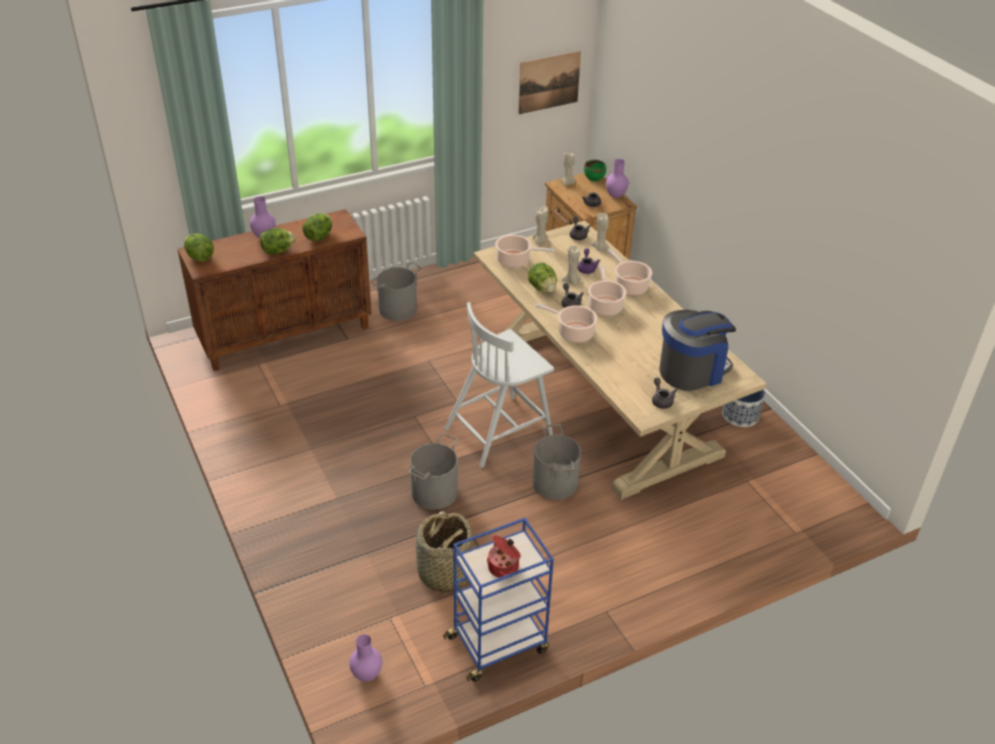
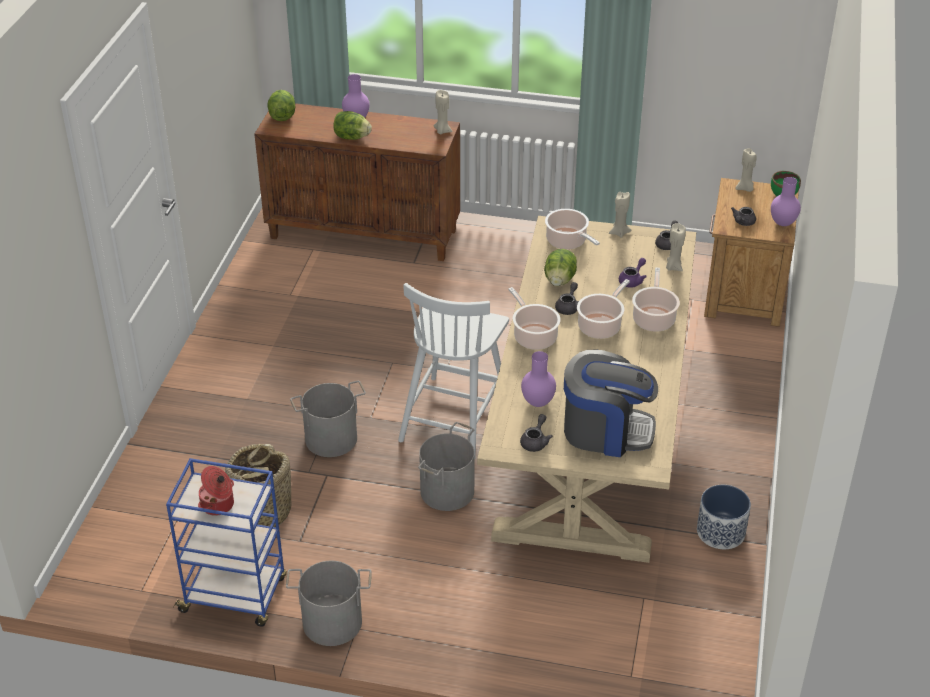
camera: 40 degrees right, 0 degrees up
lettuce [302,213,332,241] -> none
purple vase [349,634,382,681] -> purple vase moved to [521,351,556,407]
grey bucket [370,262,422,321] -> grey bucket moved to [286,561,372,646]
white chair [444,302,554,468] -> white chair turned 75 degrees counterclockwise [398,283,509,456]
picture [518,51,581,114] -> none
beige candle [562,246,581,285] -> beige candle moved to [434,90,453,134]

